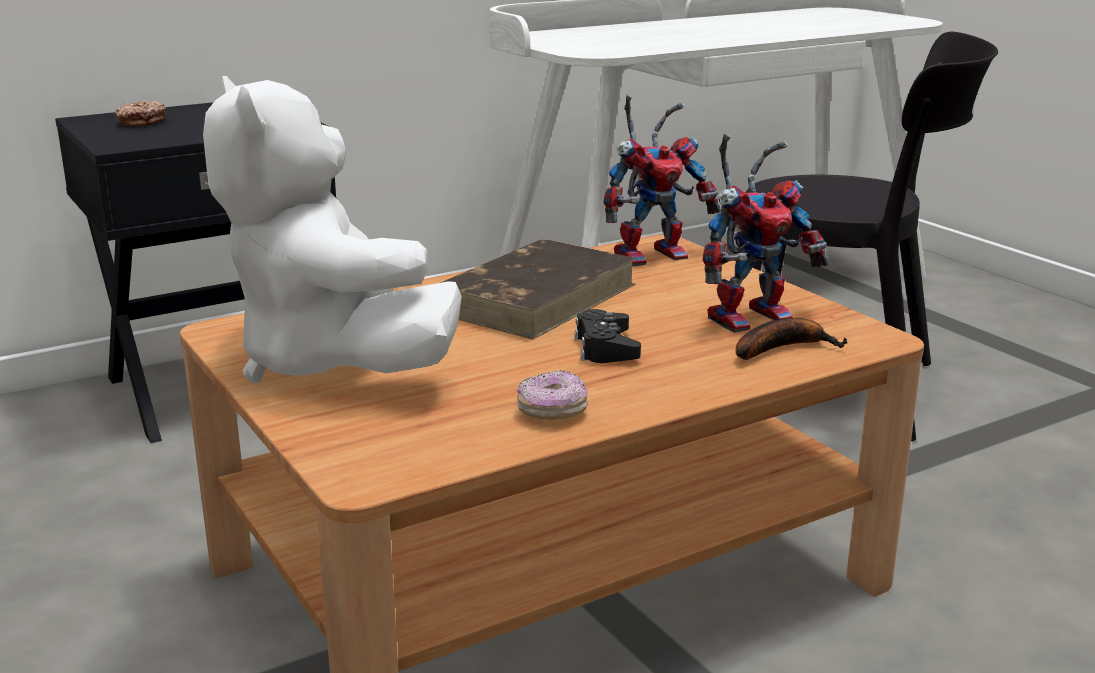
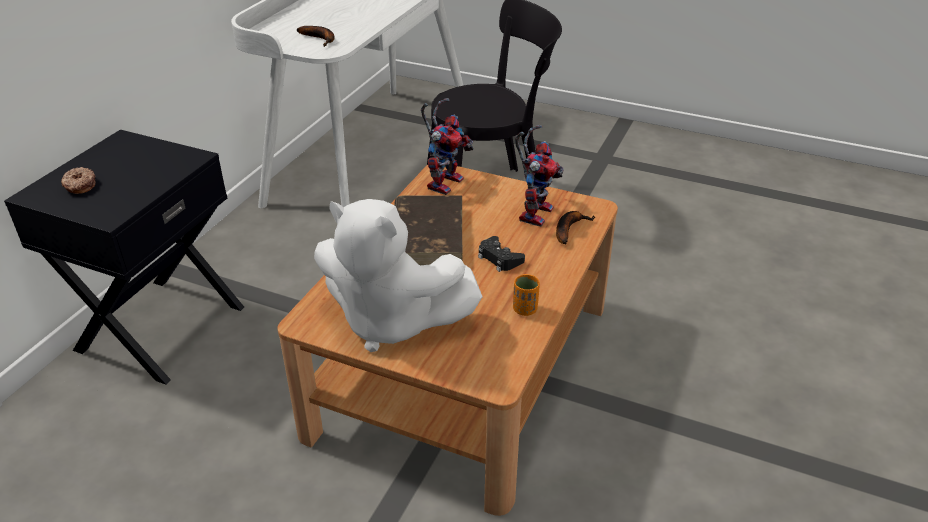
camera: 35 degrees left, 15 degrees up
donut [517,370,588,420] -> orange cup [513,274,540,316]
none -> banana [297,26,335,47]

